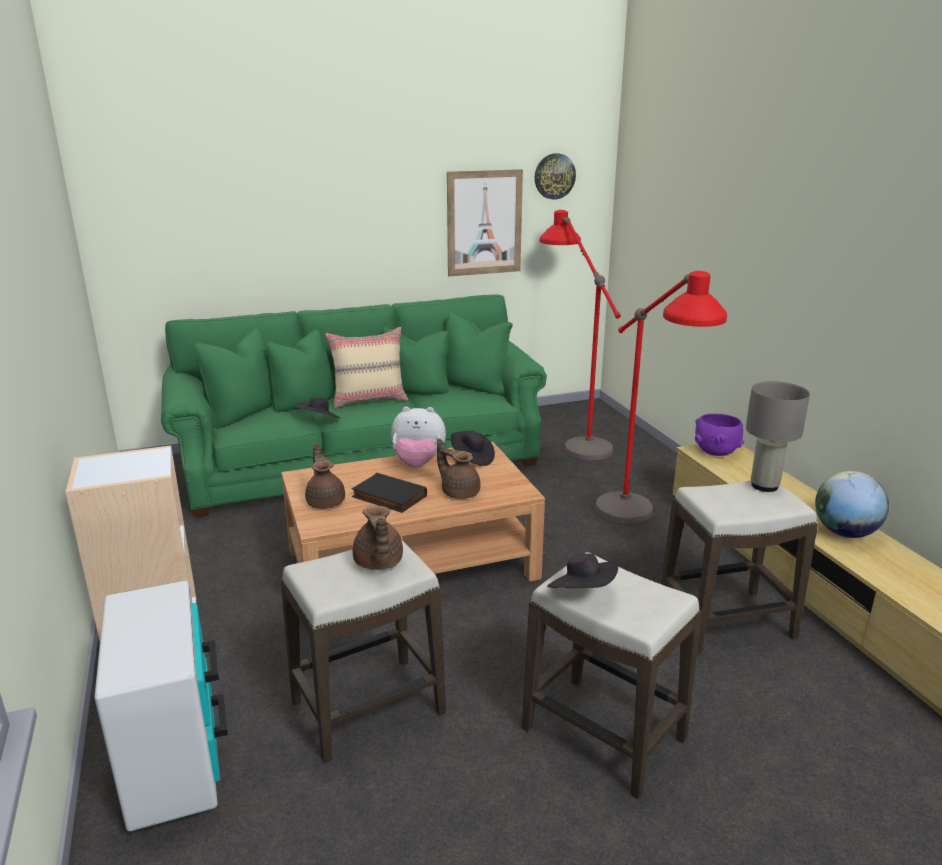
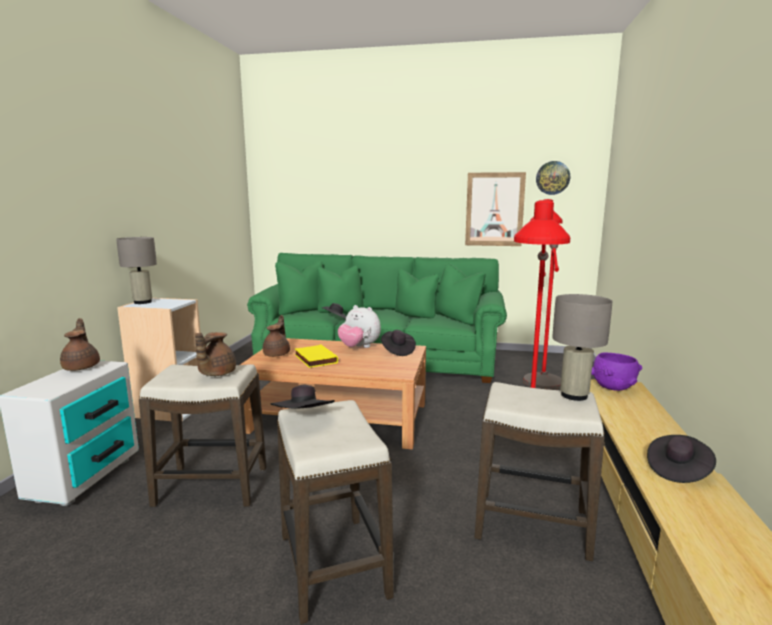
camera: 30 degrees right, 10 degrees down
beige pillow [325,327,408,409] -> none
black book [351,473,427,513] -> yellow book [295,345,338,368]
brown teapot [437,438,481,499] -> brown teapot moved to [60,318,100,371]
globe [815,471,889,538] -> black hat [647,435,716,483]
none -> grey table lamp [116,237,157,304]

